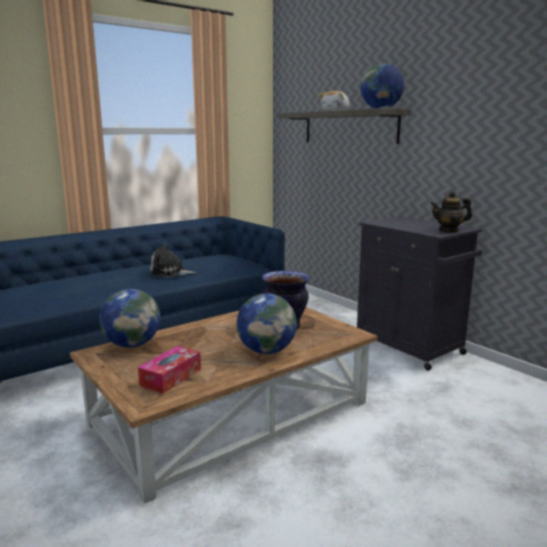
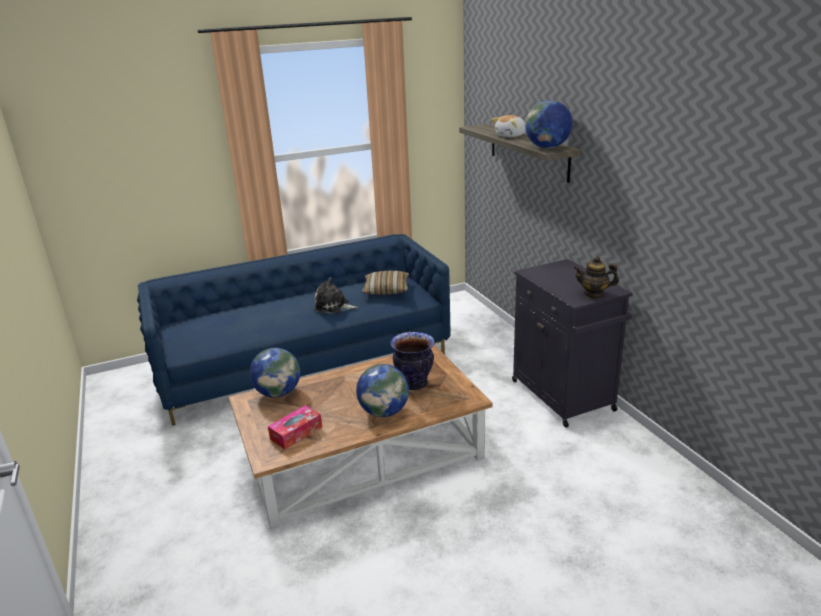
camera: 15 degrees right, 10 degrees up
none -> pillow [362,271,409,294]

